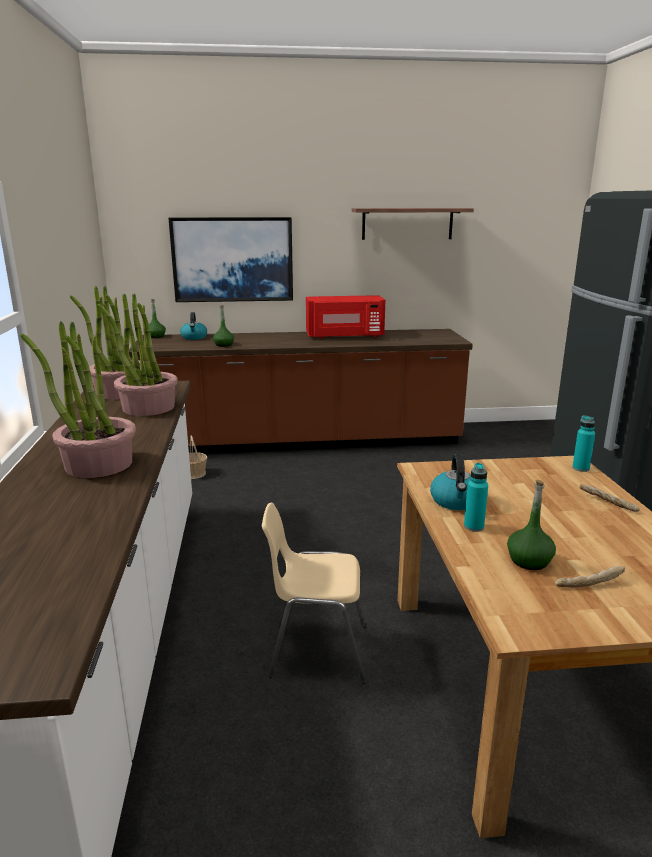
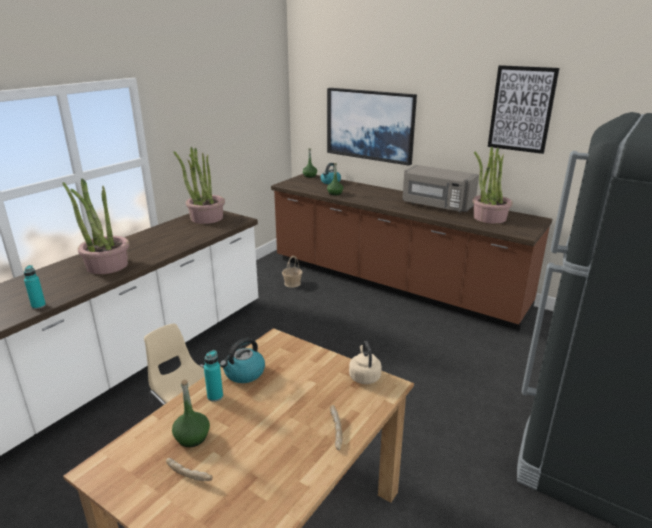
camera: 40 degrees right, 5 degrees up
potted plant [97,293,178,416] -> potted plant moved to [472,147,513,224]
red microwave [306,295,385,339] -> grey microwave [402,165,479,212]
shelf [351,208,474,240] -> picture [488,65,559,154]
turquoise bottle [572,415,596,472] -> turquoise bottle moved to [24,265,46,309]
none -> beige kettle [349,341,382,384]

